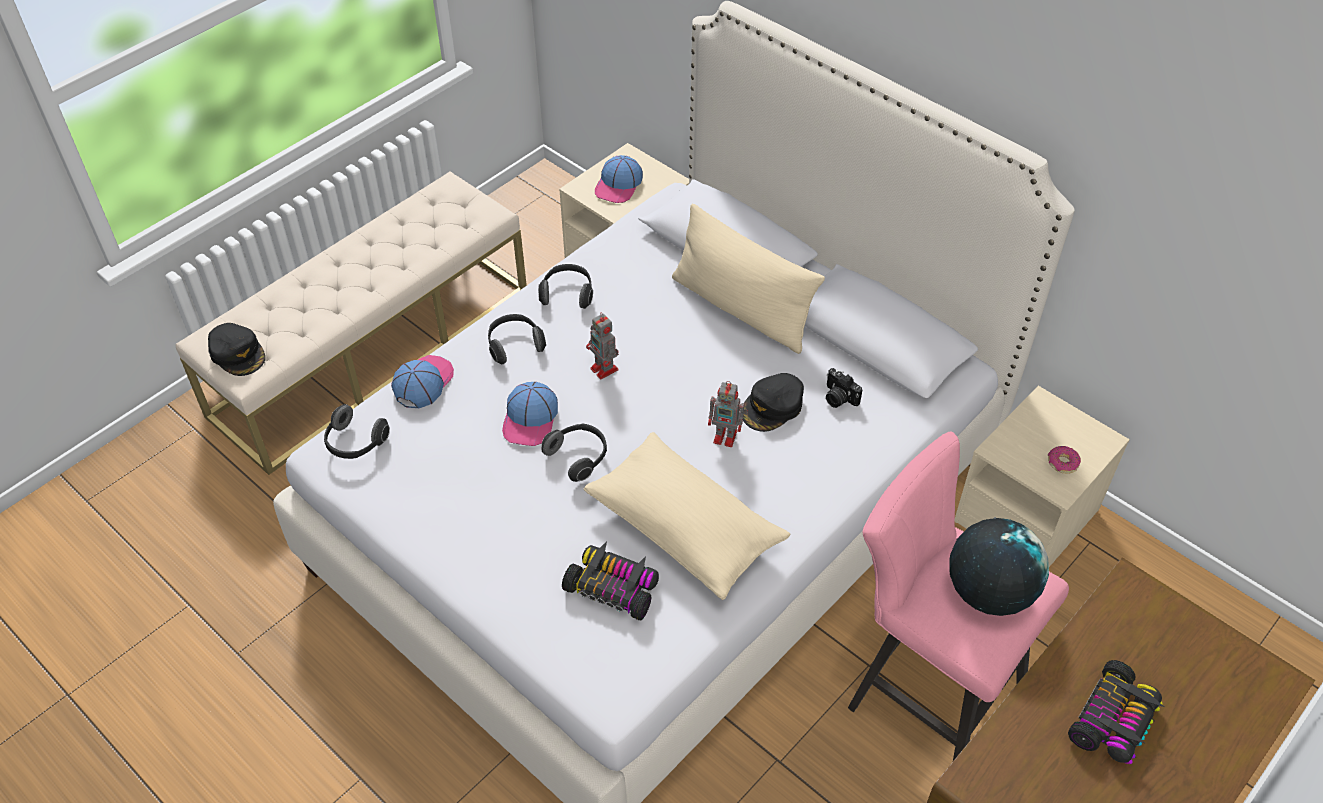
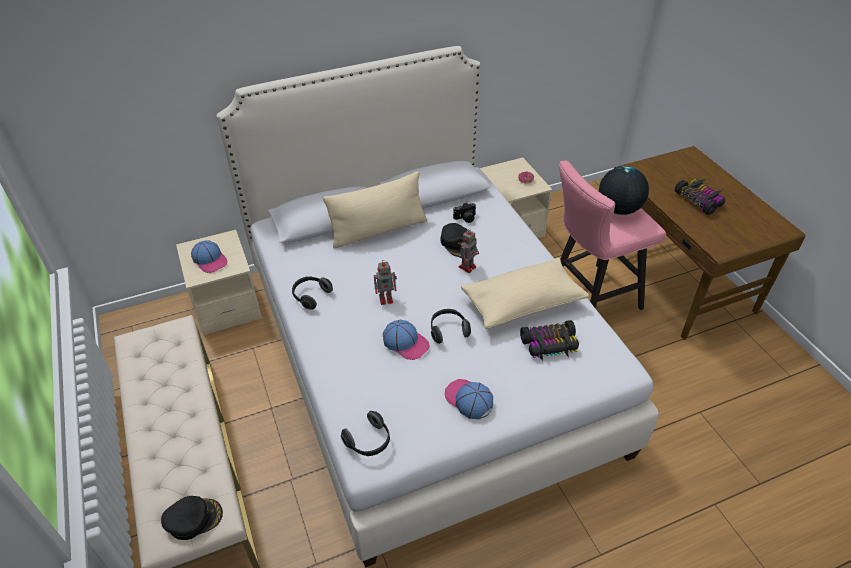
camera: 65 degrees left, 5 degrees down
cap [391,355,454,408] -> cap moved to [445,379,493,419]
headphones [488,314,546,365] -> none
toy car [562,541,659,621] -> toy car turned 150 degrees counterclockwise [520,320,579,361]

